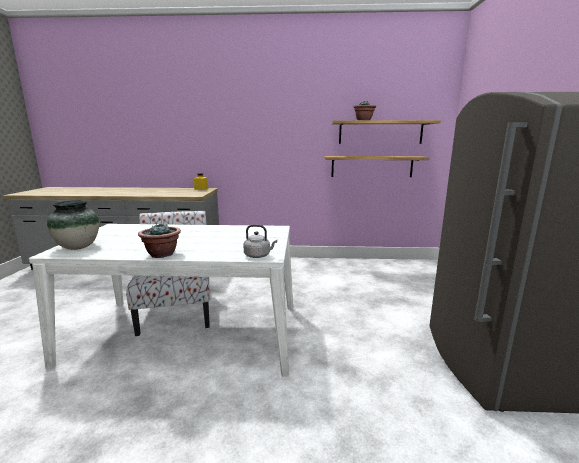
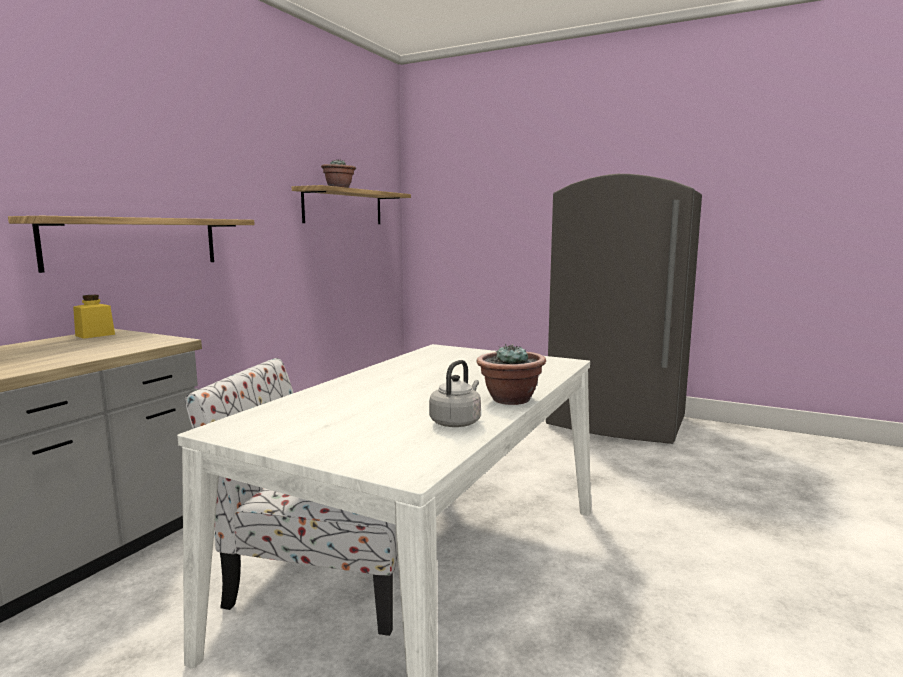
camera: 65 degrees left, 5 degrees down
vase [47,200,99,250] -> none
grey kettle [243,224,277,258] -> grey kettle moved to [429,360,481,427]
shelf [324,156,429,177] -> shelf moved to [8,216,255,273]

